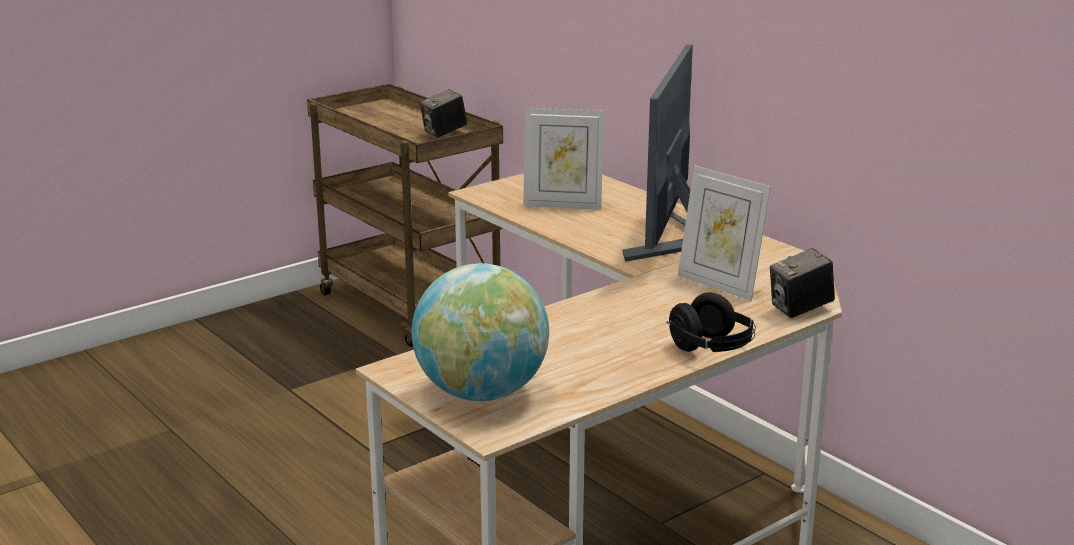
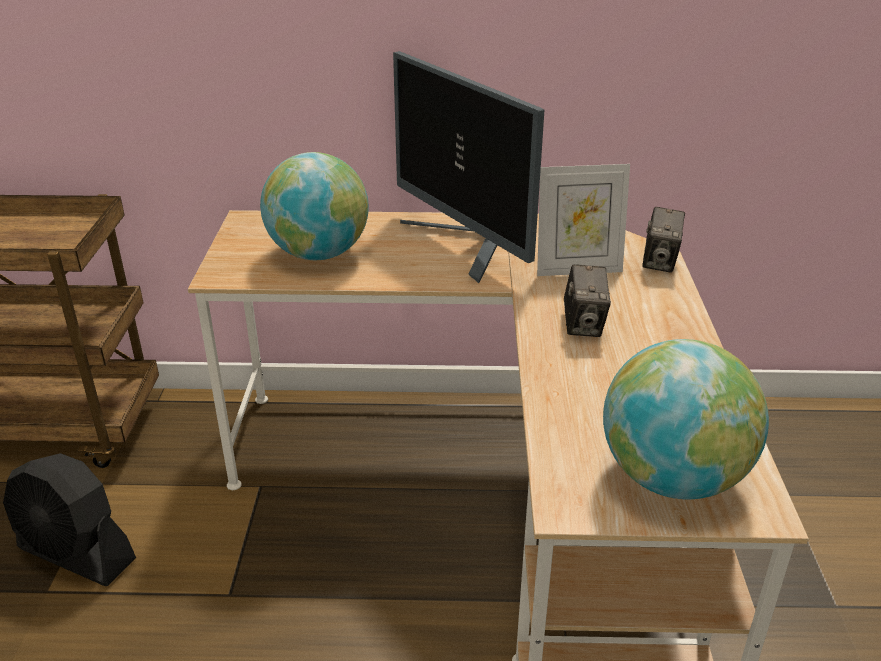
camera: 50 degrees left, 10 degrees up
camera [420,89,467,138] -> camera moved to [564,264,611,337]
picture frame [523,108,605,210] -> globe [260,152,369,260]
black headphones [666,293,756,352] -> none
none -> black fan [3,453,136,586]

